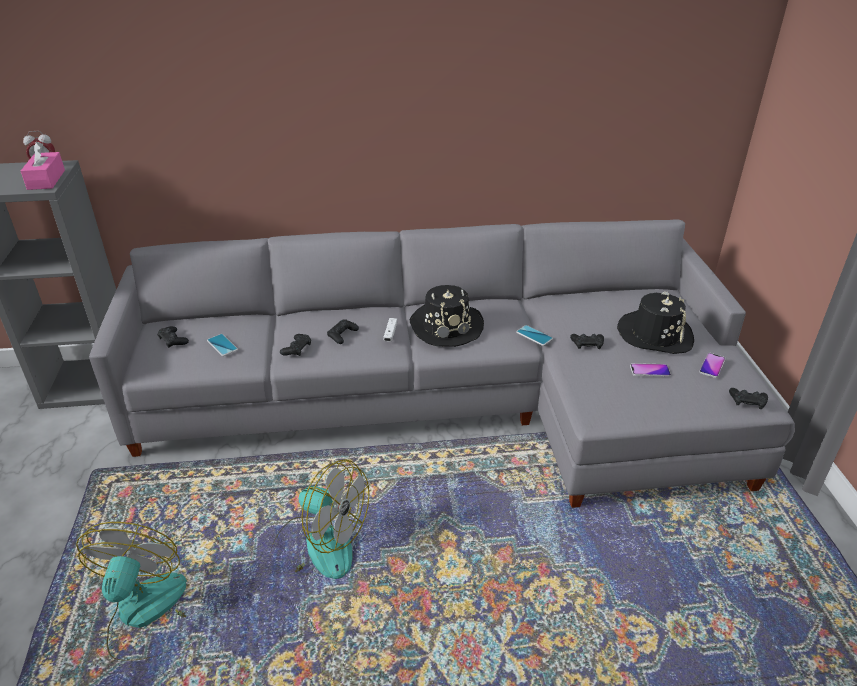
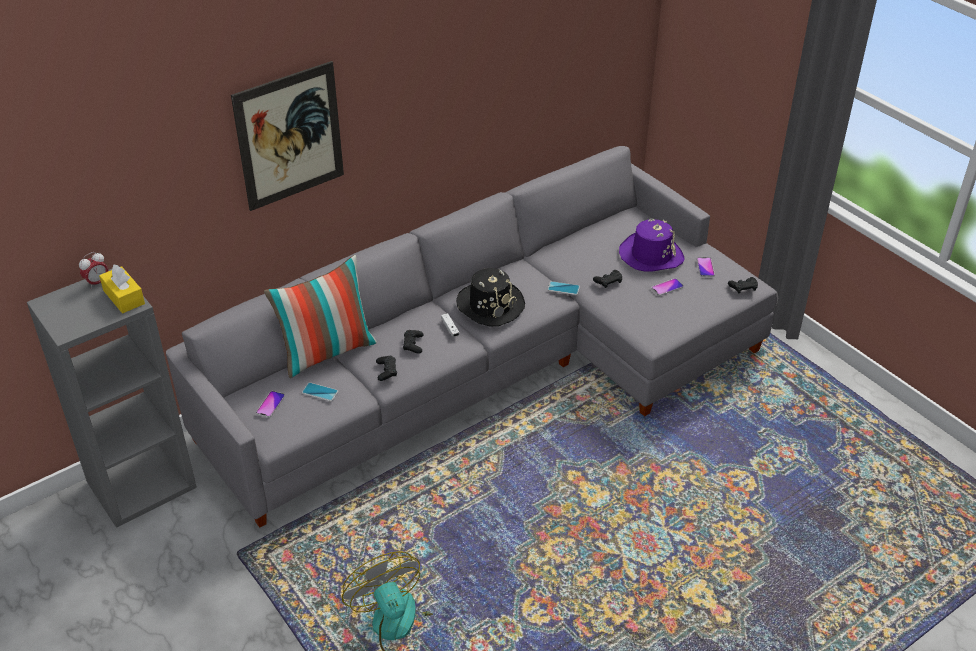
camera: 30 degrees left, 5 degrees up
pink tissue box [21,142,65,190] -> yellow tissue box [99,264,145,313]
black game controller [157,326,189,348] -> phone [256,391,285,418]
fan [270,459,369,579] -> none
black hat [617,291,694,354] -> purple hat [619,218,685,271]
none -> picture [231,61,344,211]
none -> pillow [264,255,377,378]

